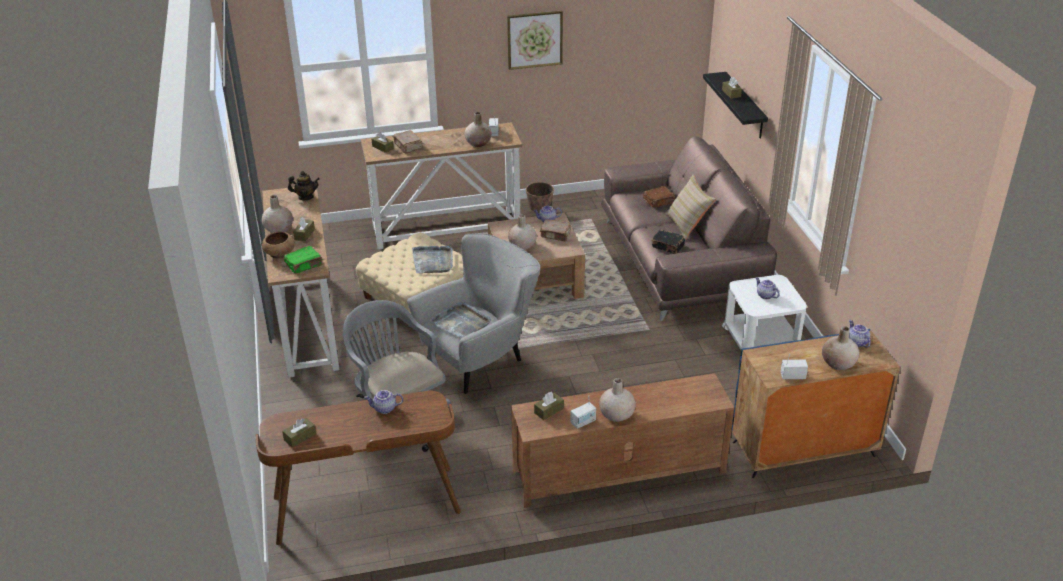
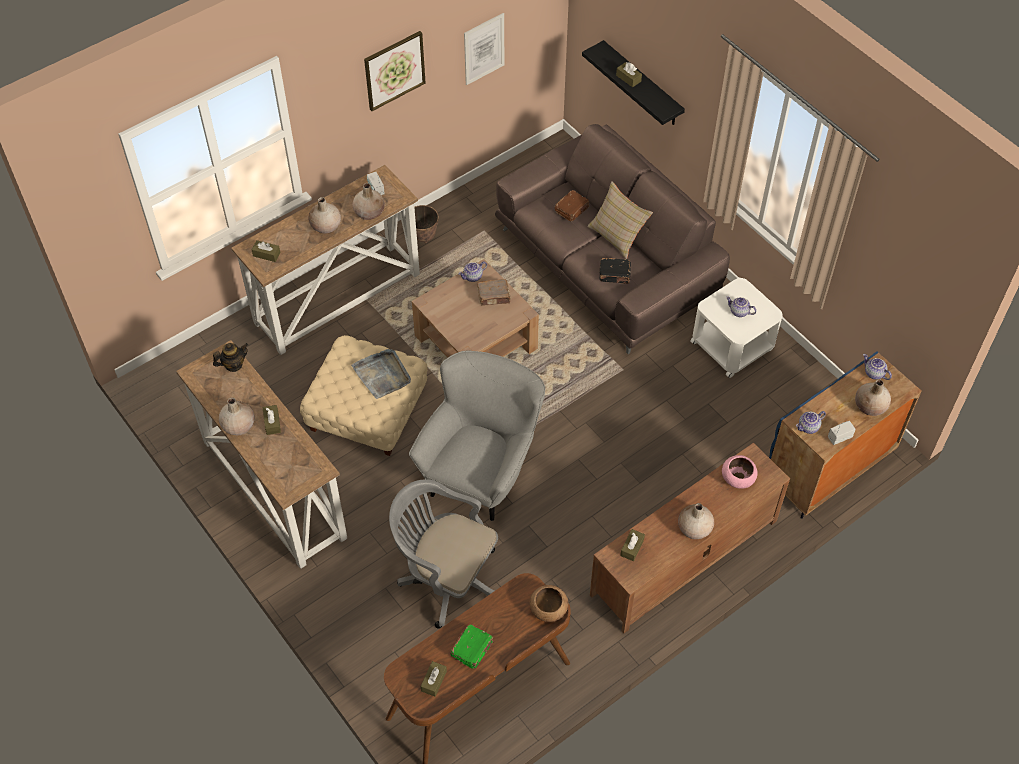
camera: 25 degrees left, 20 degrees up
brown bowl [262,232,295,259] -> brown bowl moved to [529,585,568,622]
green book [284,246,323,273] -> green book moved to [450,625,494,669]
teapot [364,390,403,414] -> teapot moved to [796,411,826,434]
brown book [392,130,423,153] -> none
grey tray [430,301,491,338] -> none
beige vase [508,214,537,250] -> beige vase moved to [308,197,341,234]
radio [570,396,596,429] -> none
none -> picture [464,13,504,85]
none -> pink bowl [722,455,758,489]

